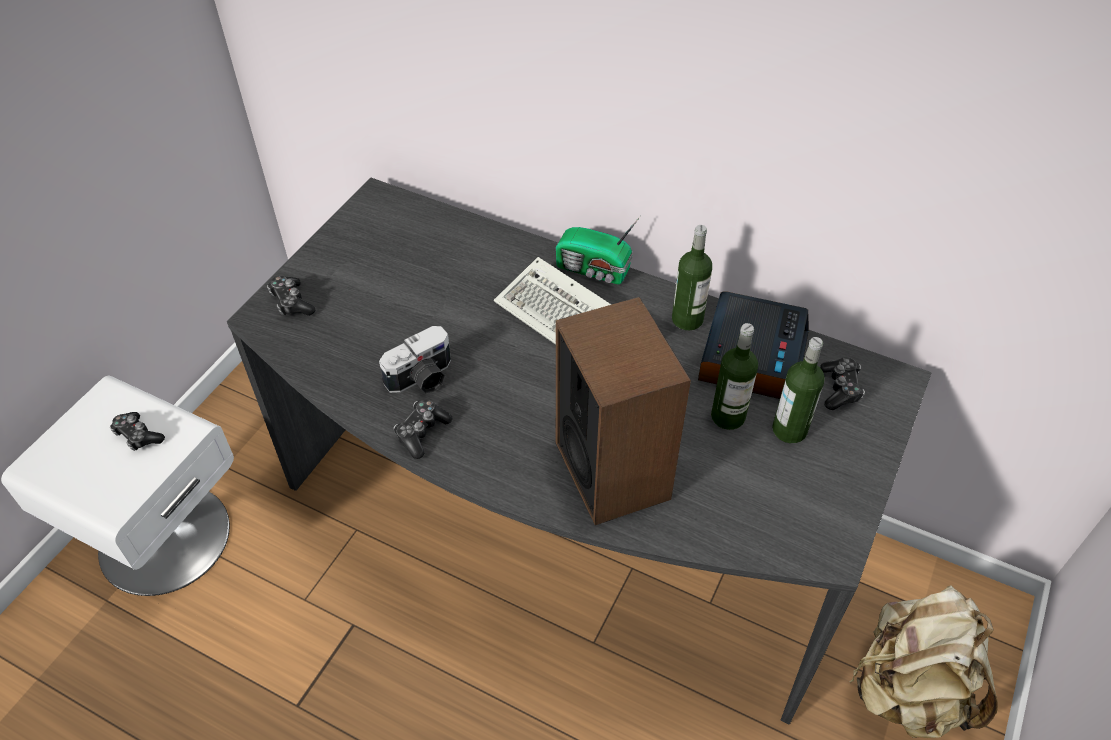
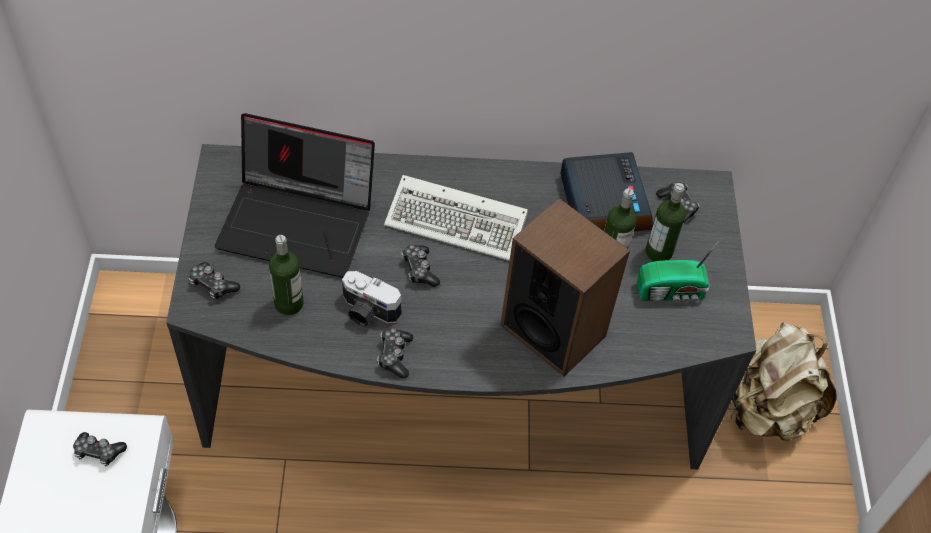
camera: 30 degrees left, 5 degrees up
camera [379,326,451,393] -> camera turned 90 degrees clockwise [342,271,401,327]
radio [556,217,640,284] -> radio moved to [637,241,719,303]
bottle [672,225,712,330] -> bottle moved to [269,235,304,315]
none -> laptop [215,113,375,278]
none -> game controller [401,244,440,287]

